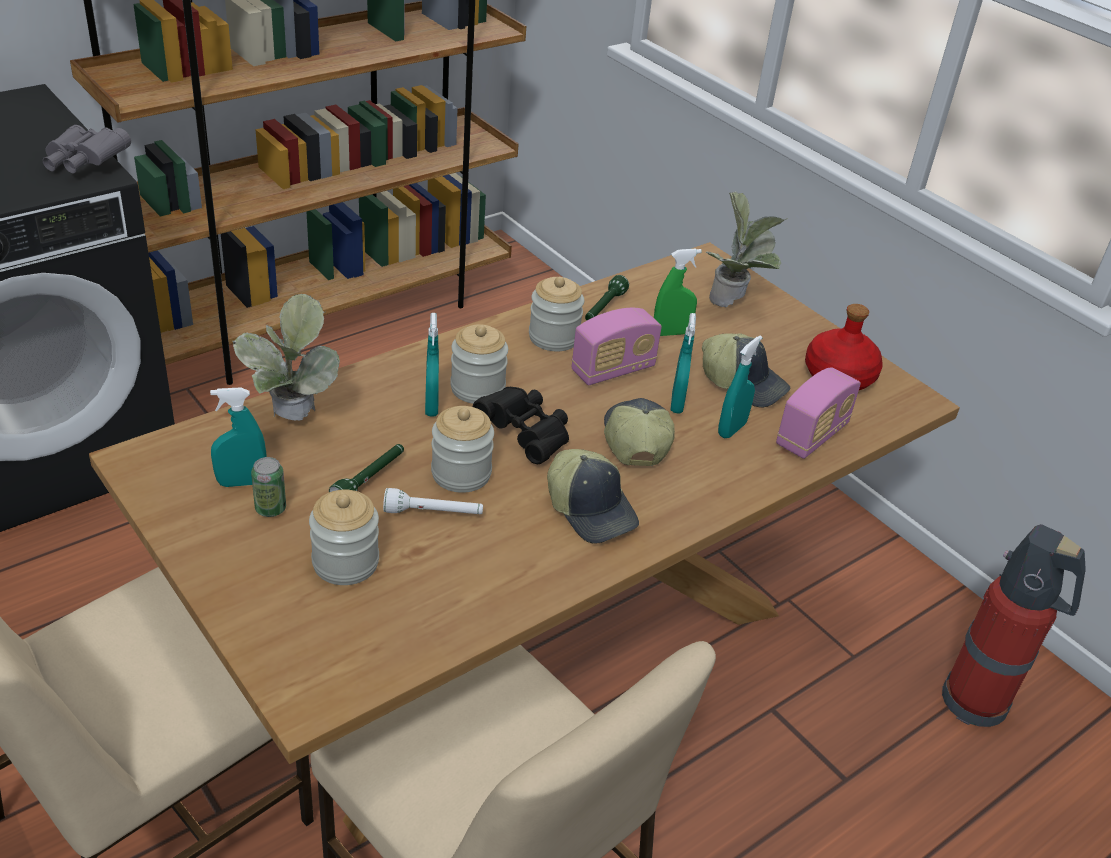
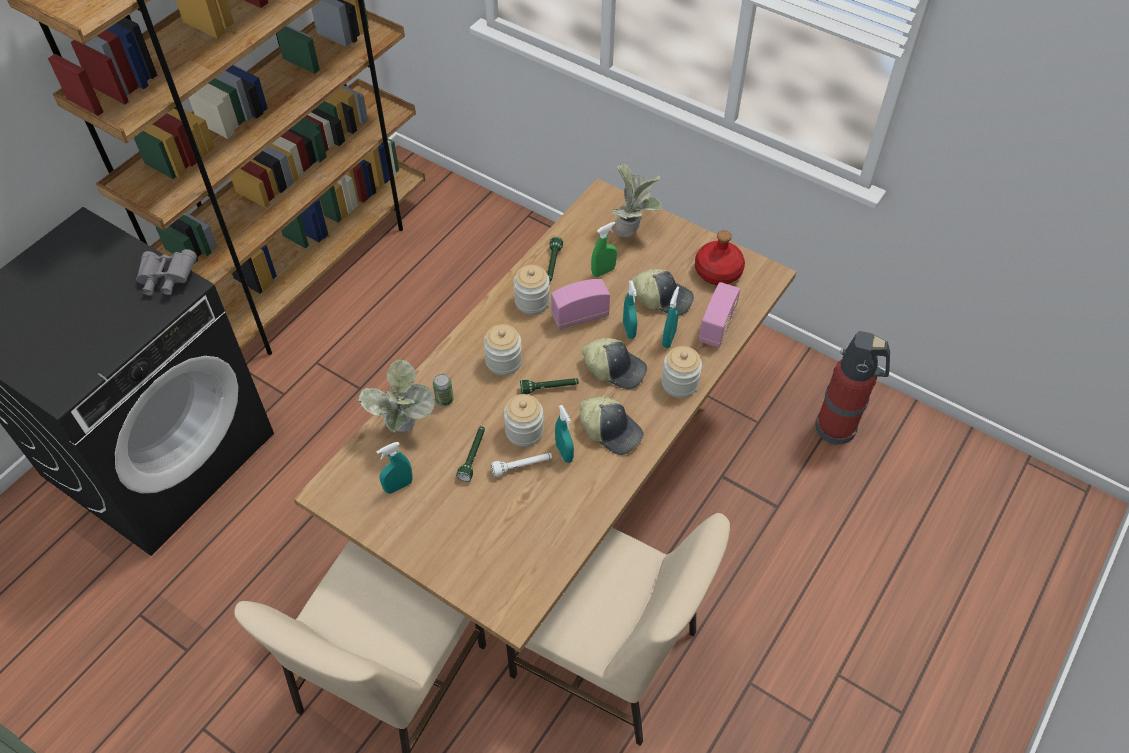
camera: 15 degrees left, 15 degrees up
can [251,457,286,517] -> can moved to [433,374,453,406]
jar [309,490,379,585] -> jar moved to [662,346,702,398]
turquoise spray bottle [425,313,439,417] -> turquoise spray bottle moved to [555,405,574,463]
black binoculars [473,387,569,464] -> green flashlight [520,378,579,394]
radio [572,308,662,385] -> radio turned 150 degrees counterclockwise [551,279,610,329]
cap [604,398,675,466] -> cap turned 135 degrees clockwise [582,338,647,389]

